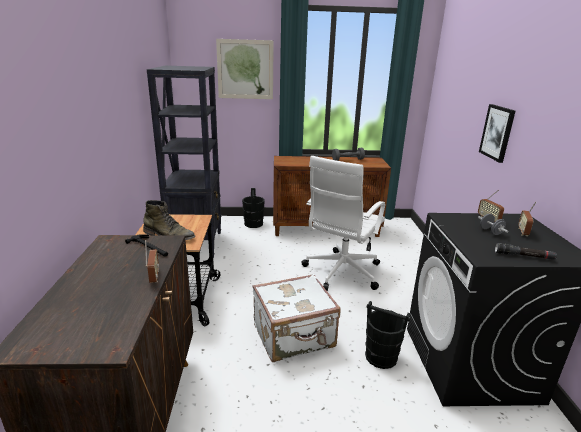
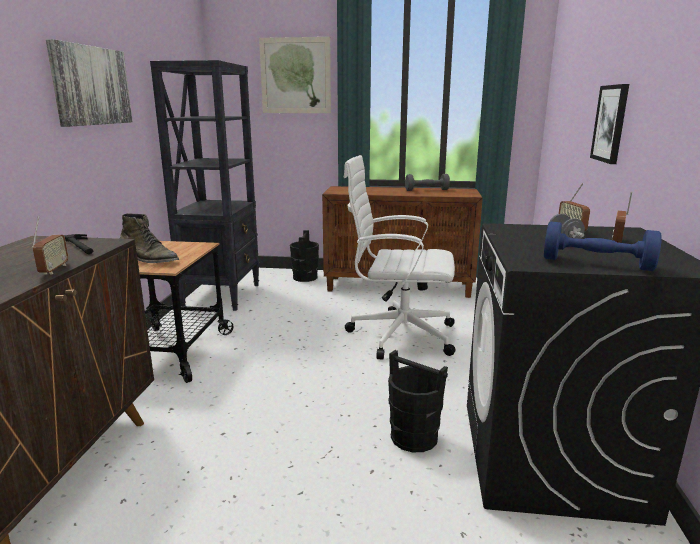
camera: 10 degrees right, 5 degrees down
white suitcase [253,274,341,362] -> none
white office chair [301,156,385,291] -> white office chair turned 60 degrees clockwise [344,155,456,360]
black flashlight [495,243,557,260] -> blue dumbbell [544,222,662,271]
none -> picture [46,39,133,127]

